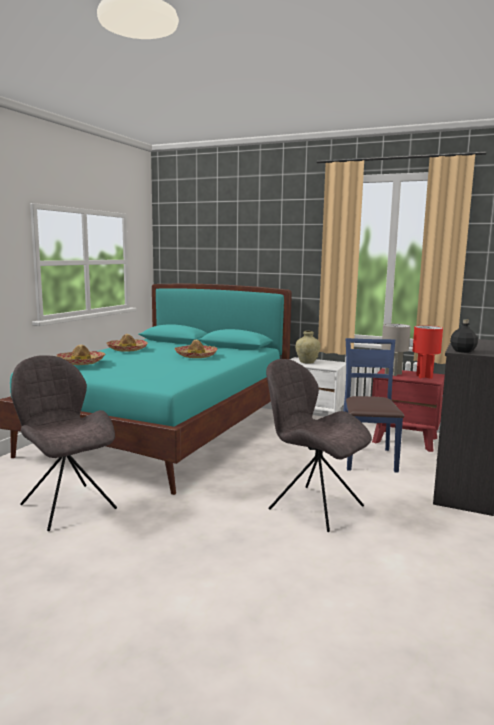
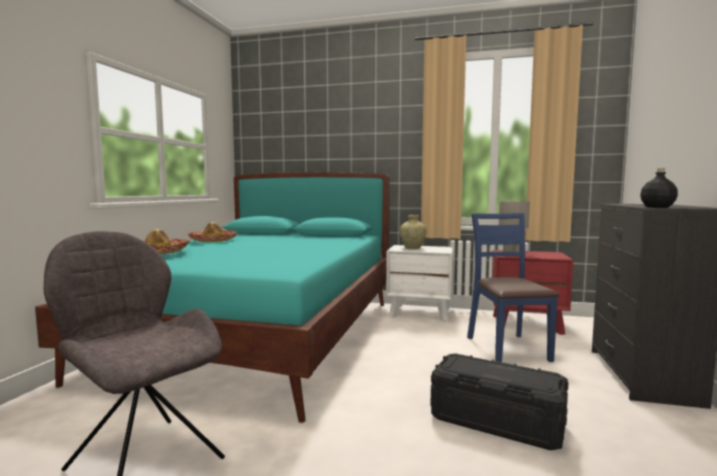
camera: 10 degrees left, 5 degrees down
hat [174,340,218,358] -> none
grey chair [266,359,372,532] -> black storage box [430,353,568,450]
red table lamp [413,325,443,379] -> none

